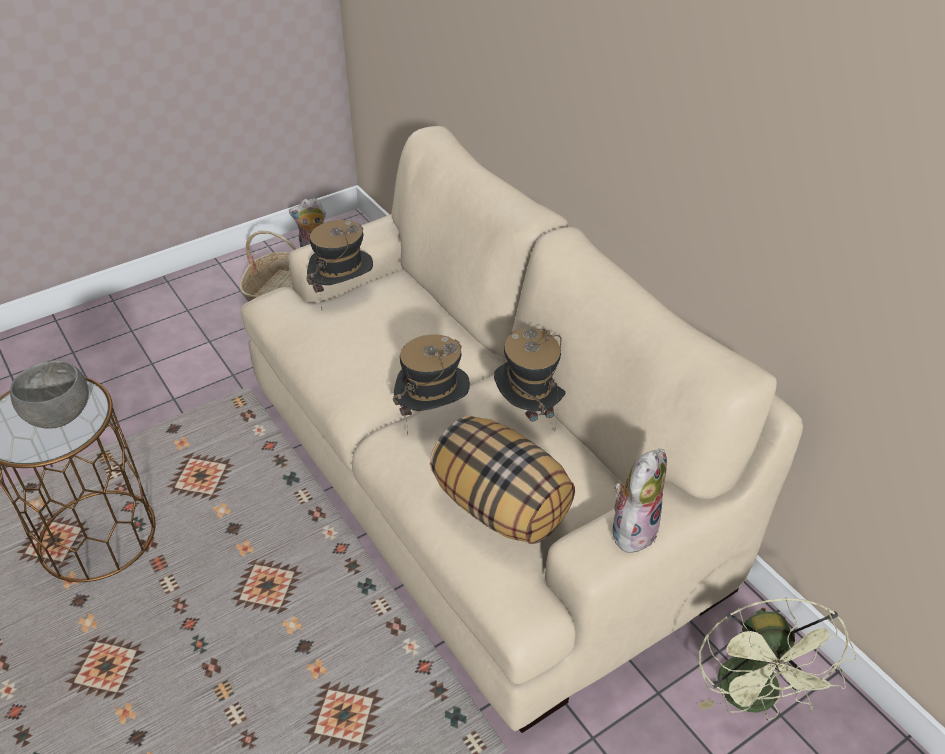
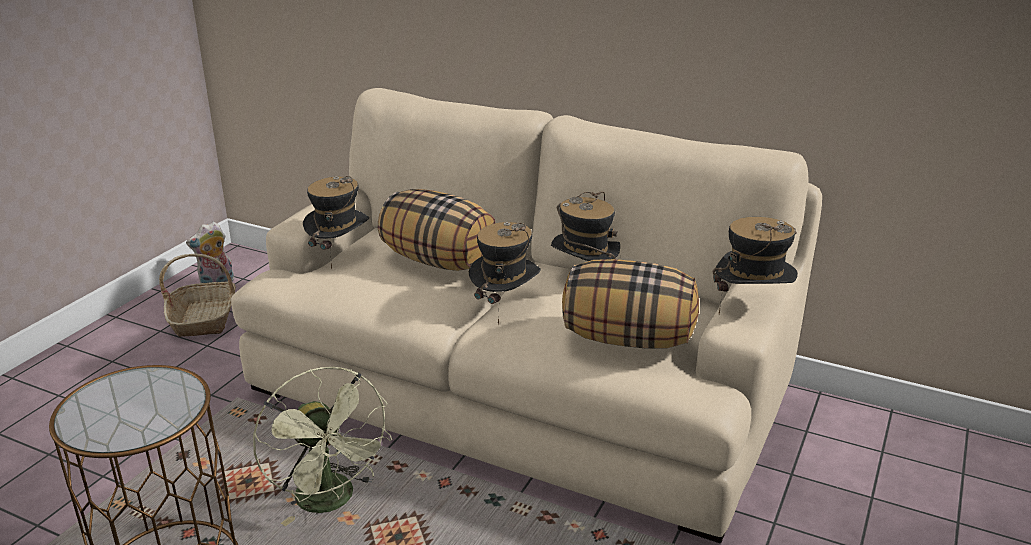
camera: 30 degrees left, 15 degrees down
grey bowl [10,361,89,429] -> none
plush toy [613,449,667,555] -> hat [713,217,798,314]
green fan [699,597,857,721] -> green fan moved to [253,367,392,526]
none -> pillow [378,189,495,271]

